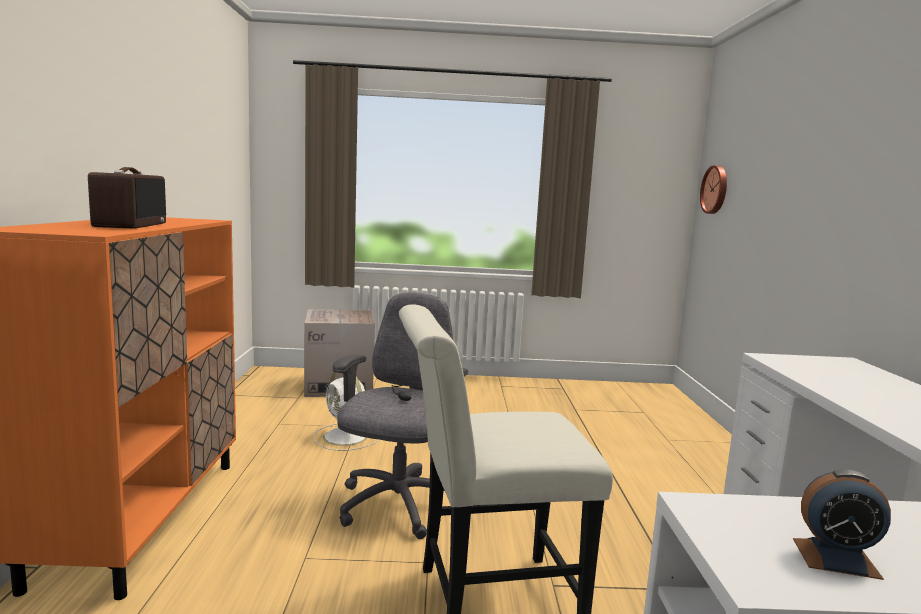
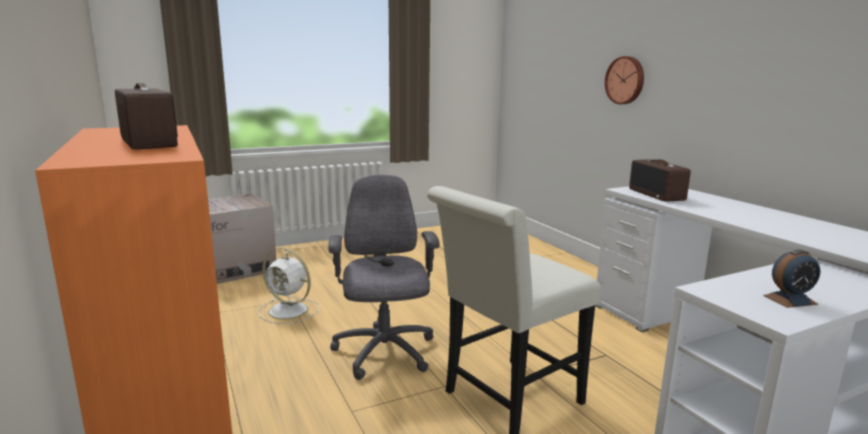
camera: 25 degrees left, 5 degrees up
wall clock [700,165,727,214] -> wall clock moved to [605,56,644,104]
none -> radio [629,159,691,202]

